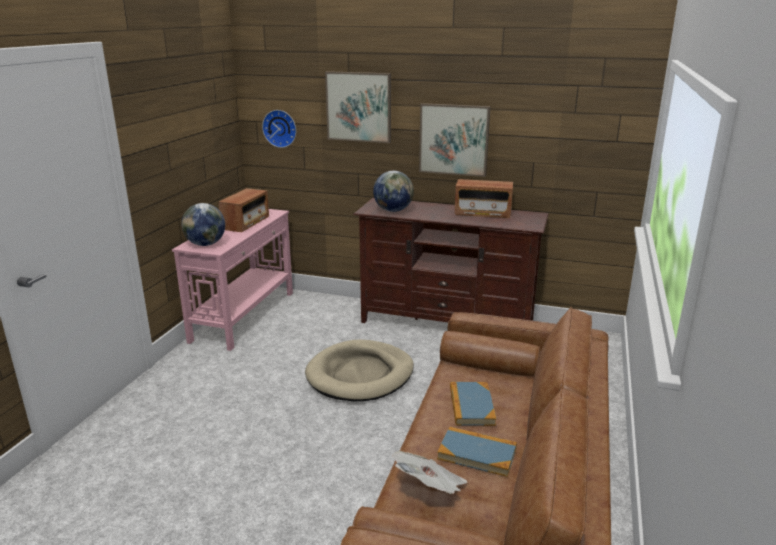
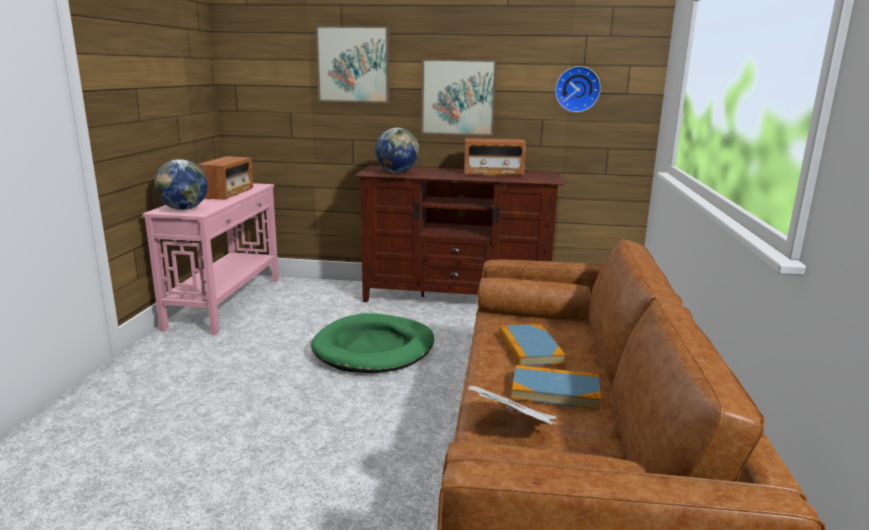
camera: 10 degrees left, 5 degrees down
wall clock [262,110,296,148] -> wall clock moved to [555,66,601,112]
beige dog bed [305,339,414,401] -> green dog bed [311,313,434,373]

